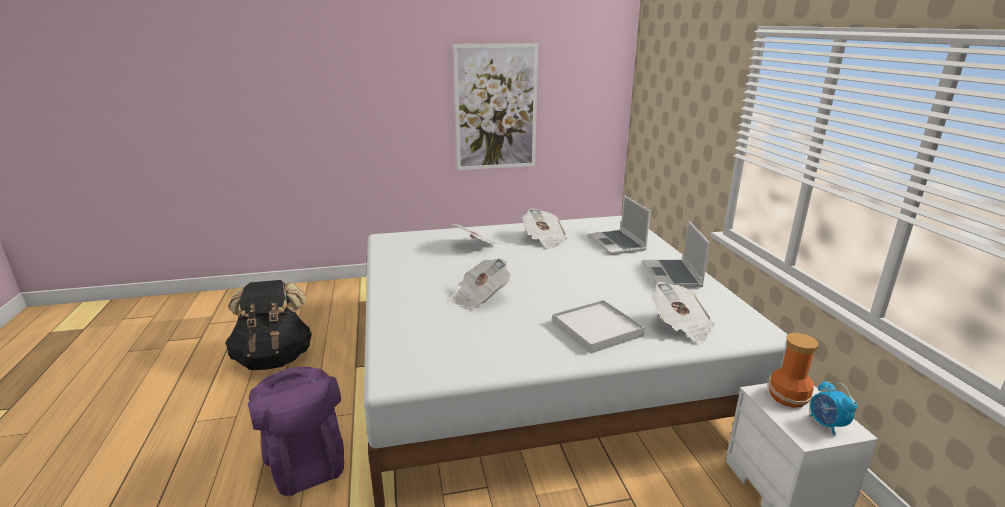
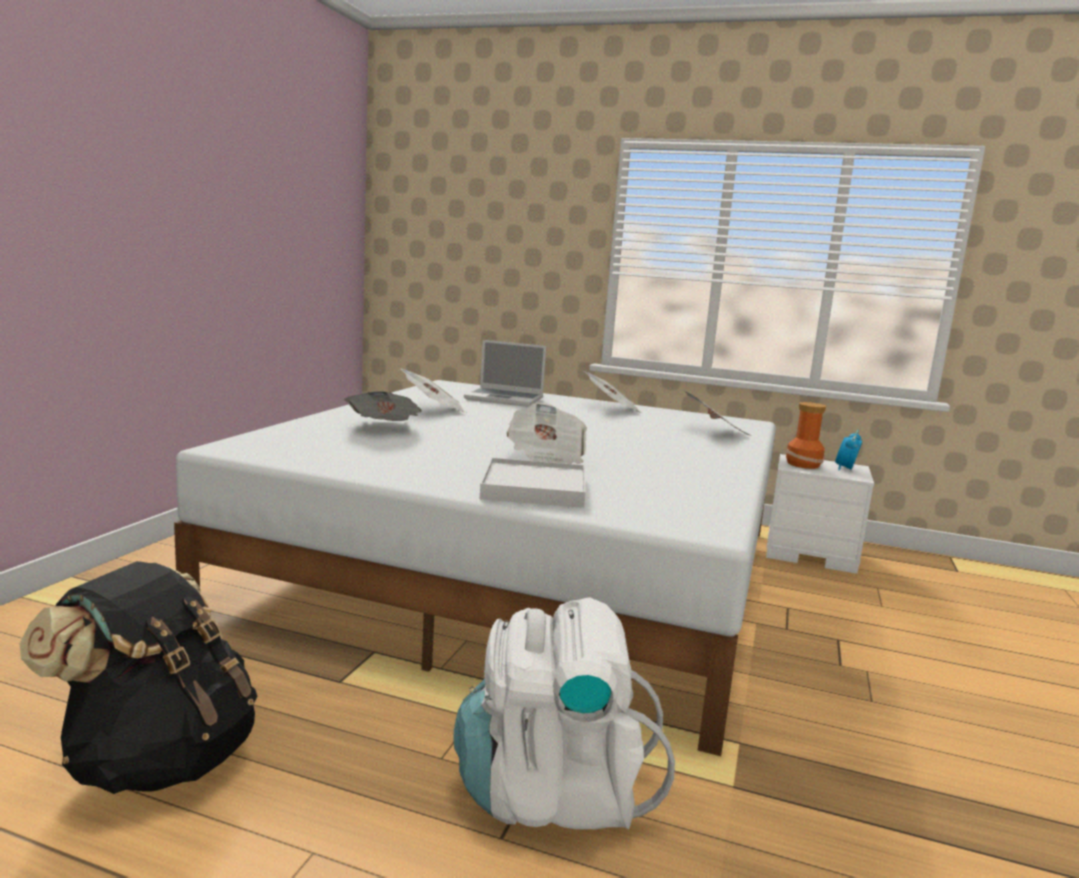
camera: 60 degrees left, 10 degrees down
purple backpack [248,366,344,496] -> white backpack [454,597,675,829]
picture [453,43,538,170] -> none
white tray [553,300,645,354] -> white tray moved to [480,458,585,508]
laptop [642,221,710,288] -> newspaper [584,371,641,413]
alarm clock [809,381,857,435] -> alarm clock turned 105 degrees clockwise [835,430,862,471]

